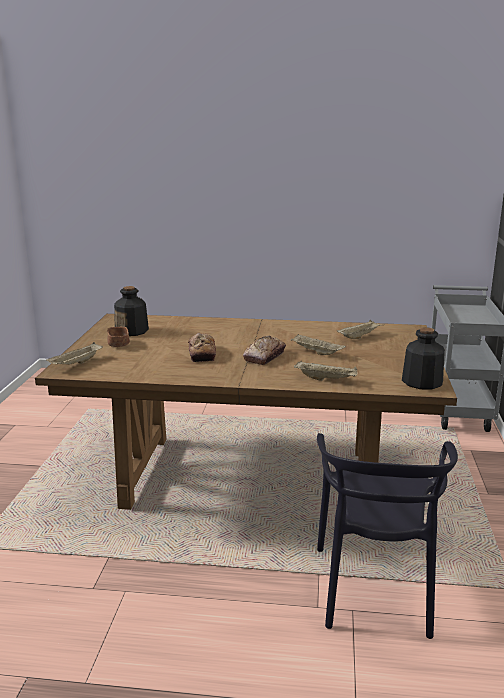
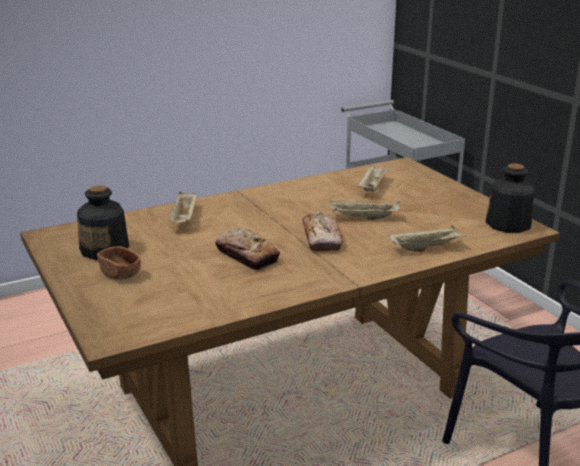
camera: 35 degrees left, 5 degrees up
beige tray [46,342,103,365] -> beige tray moved to [168,191,197,223]

